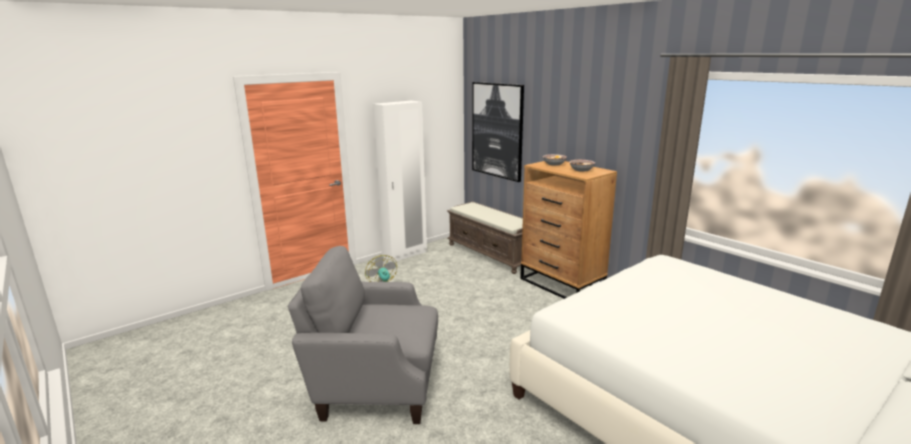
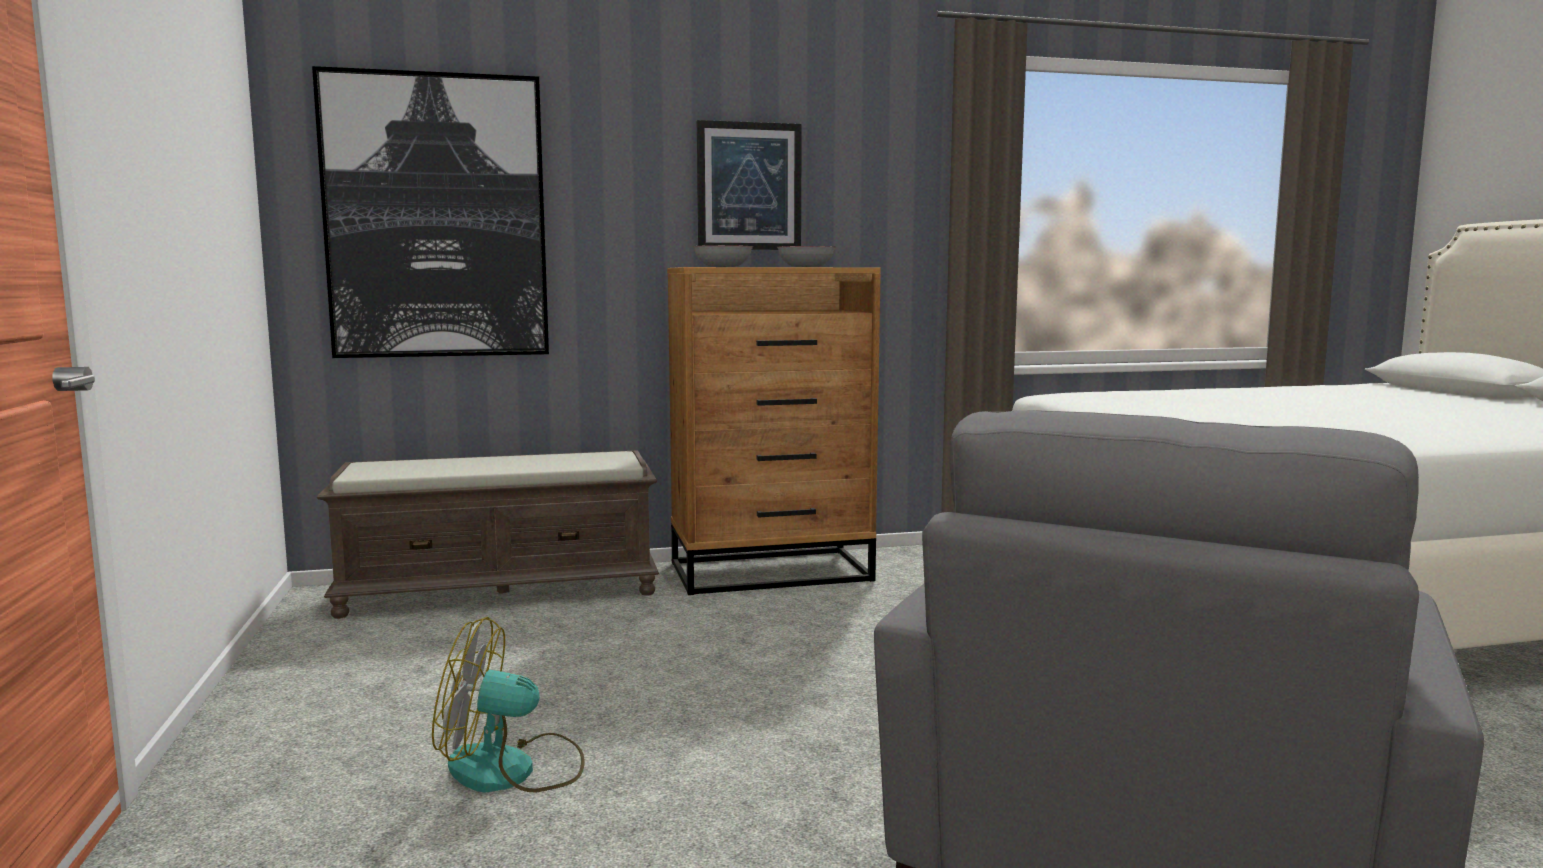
camera: 65 degrees left, 10 degrees down
white wardrobe [372,101,427,262] -> none
none -> picture [697,120,802,250]

